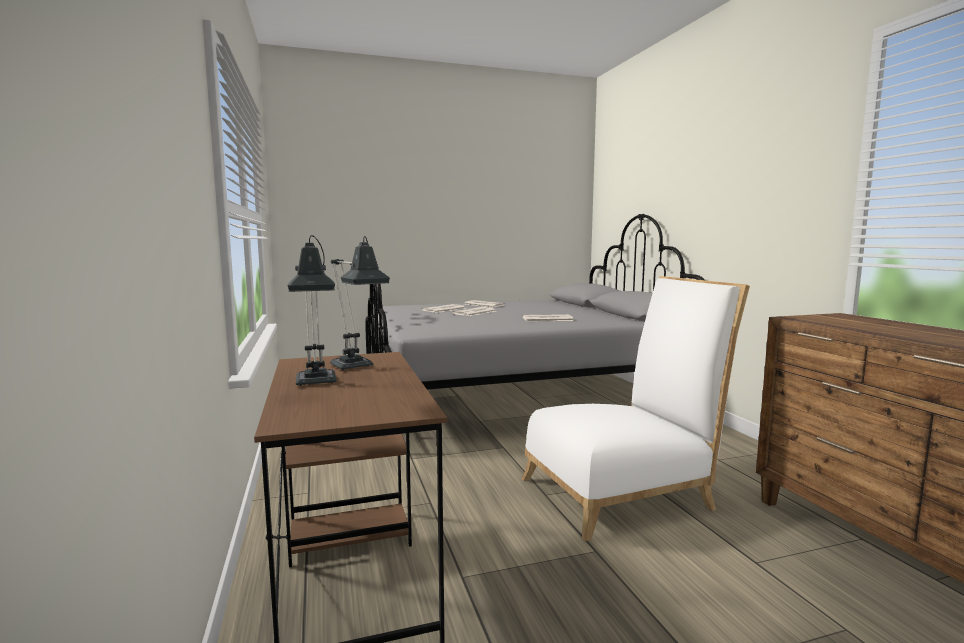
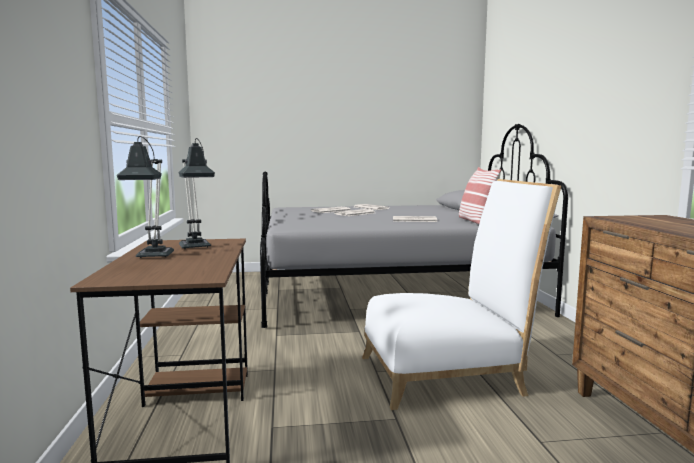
camera: 10 degrees right, 0 degrees up
none -> pillow [459,167,501,224]

